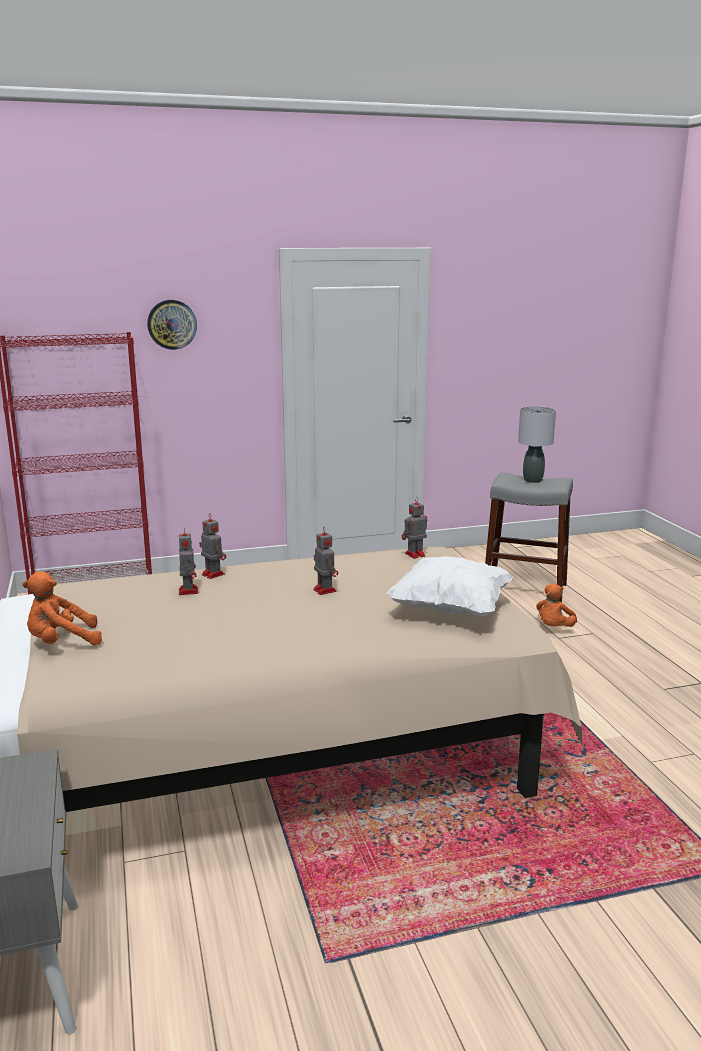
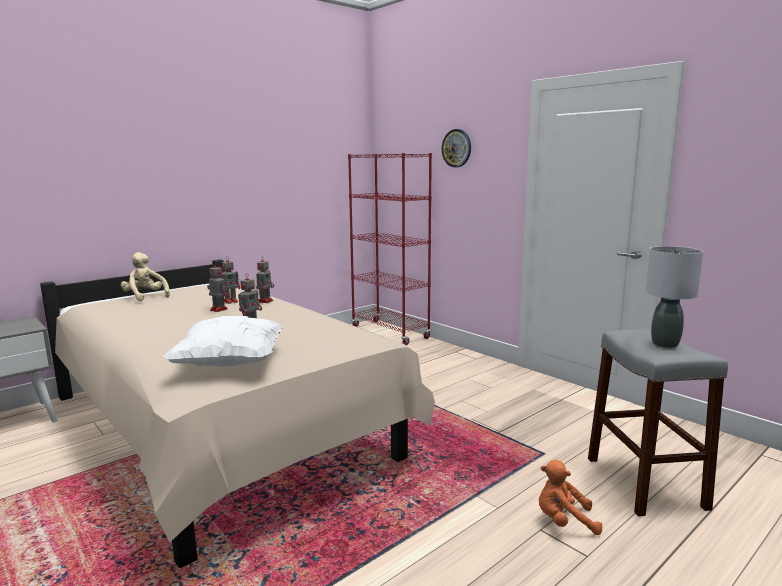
camera: 65 degrees right, 5 degrees down
orange plush toy [22,571,102,646] -> beige plush toy [121,252,170,301]
toy robot [402,497,427,559] -> toy robot moved to [207,262,229,312]

